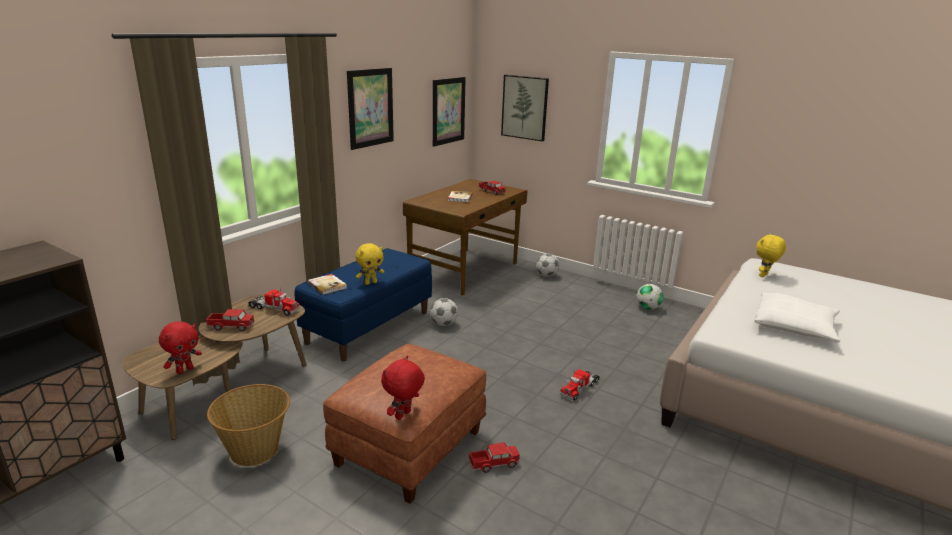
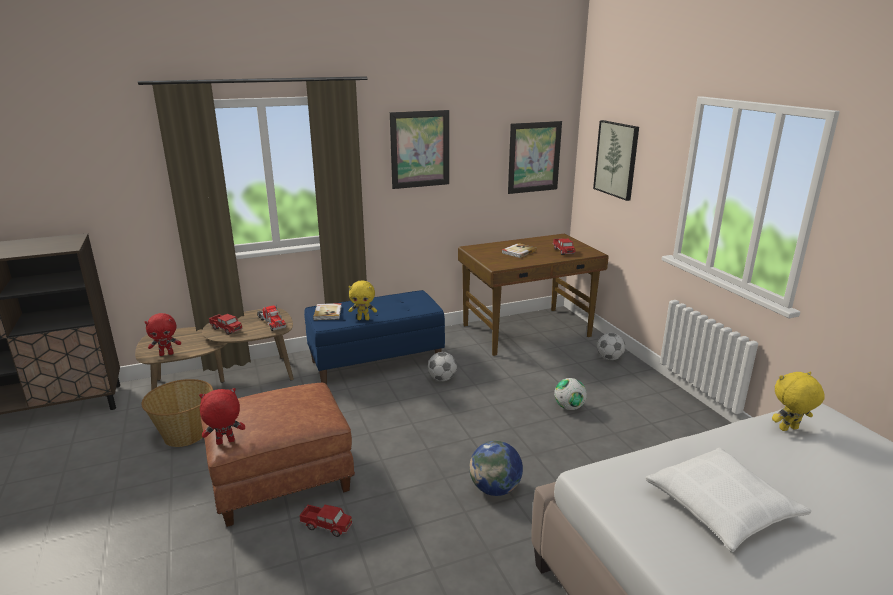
camera: 35 degrees right, 0 degrees up
toy truck [560,369,600,401] -> globe [469,441,523,496]
football [637,284,663,310] -> football moved to [554,378,587,410]

